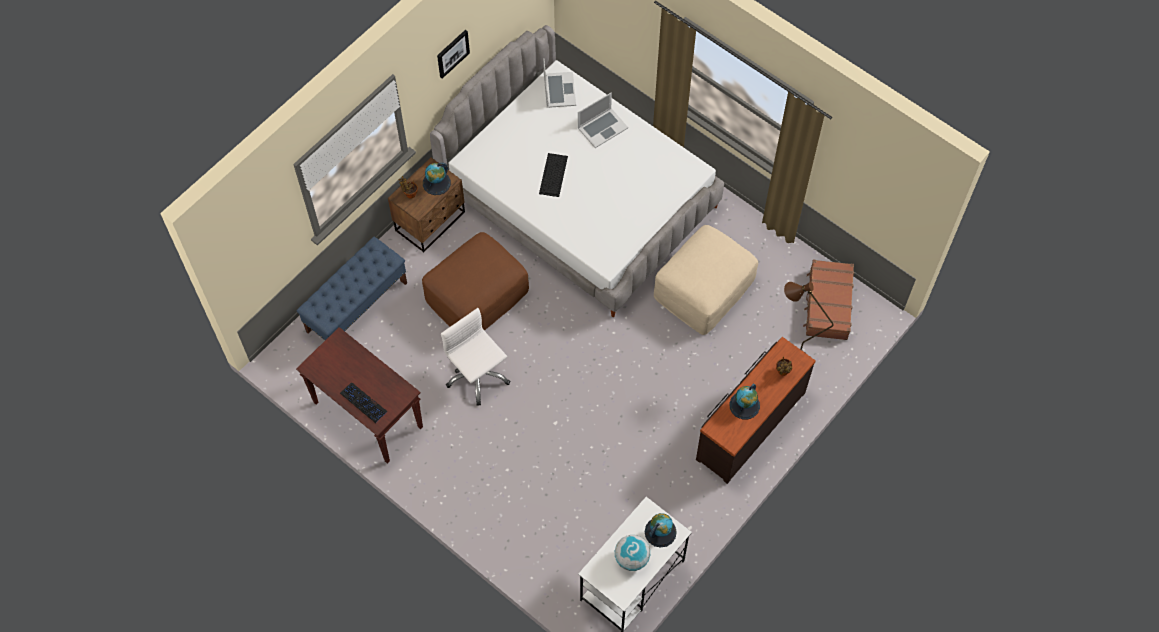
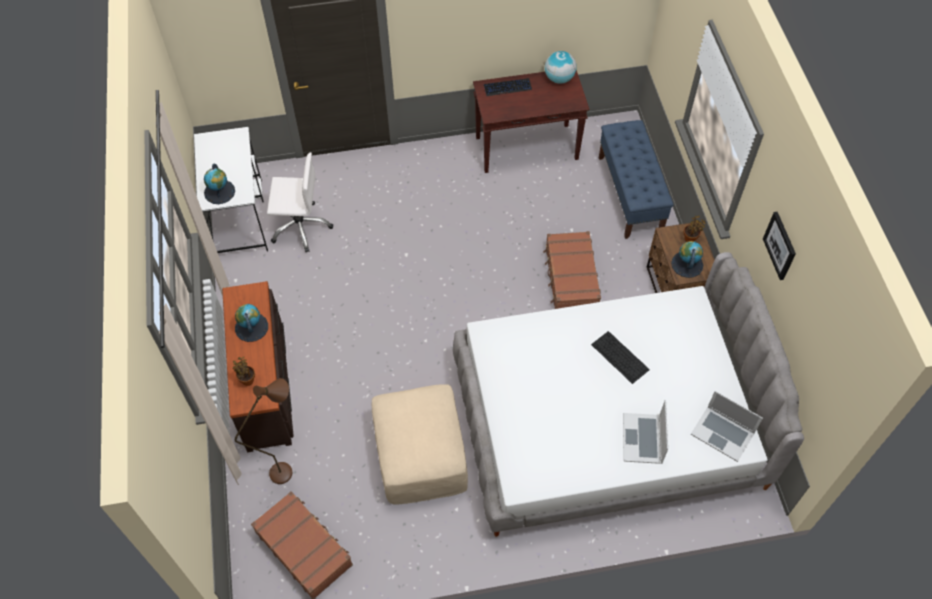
camera: 130 degrees right, 5 degrees down
brown ottoman [422,232,529,331] -> brown suitcase [543,231,601,309]
white office chair [441,308,510,406] -> white office chair moved to [267,152,333,252]
globe [615,535,650,571] -> globe moved to [545,51,576,84]

